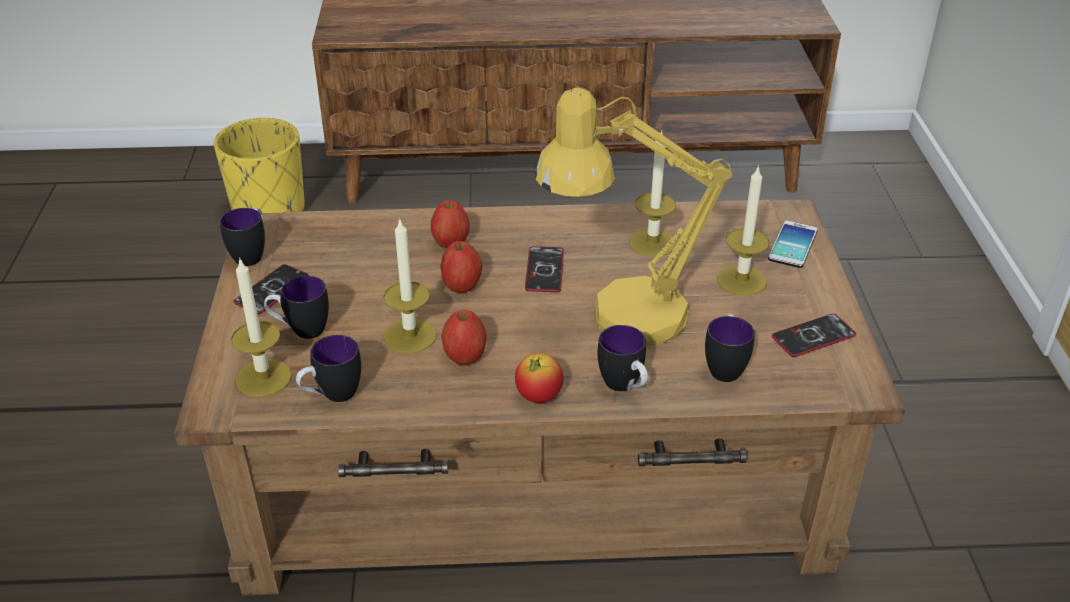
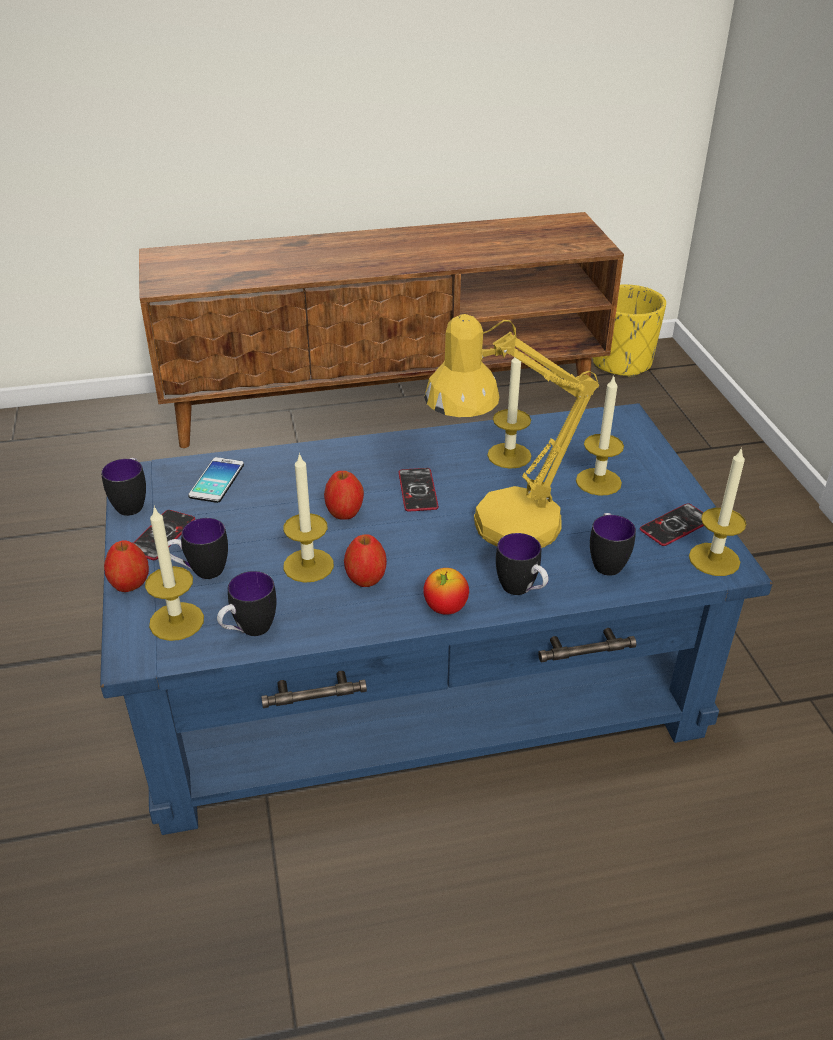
camera: 10 degrees left, 0 degrees up
brown coffee table [174,199,905,596] -> blue coffee table [100,403,772,835]
yellow planter [214,118,305,213] -> yellow planter moved to [593,284,666,377]
apple [431,200,470,248] -> apple moved to [104,540,149,592]
phone [768,221,818,268] -> phone moved to [188,457,244,503]
none -> candle [689,447,746,576]

